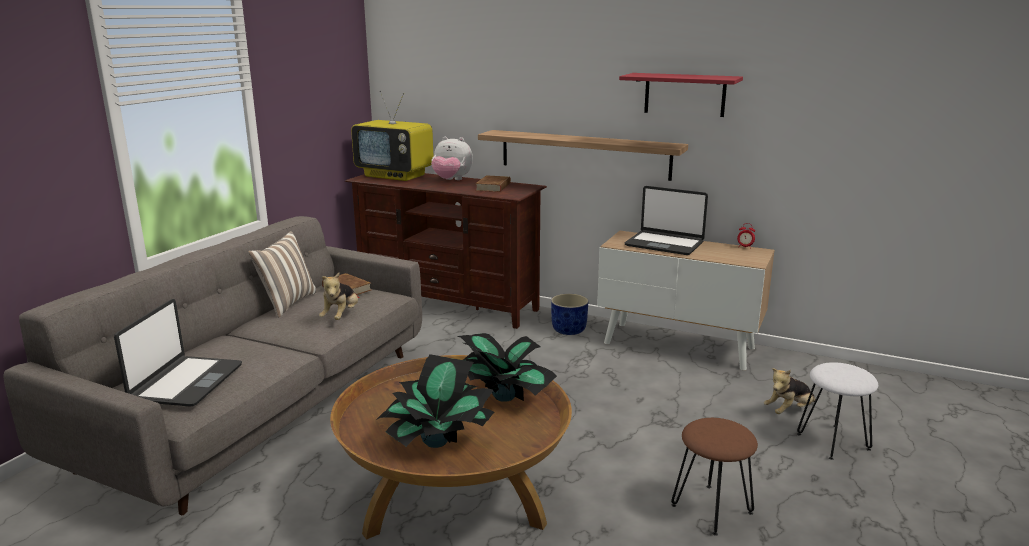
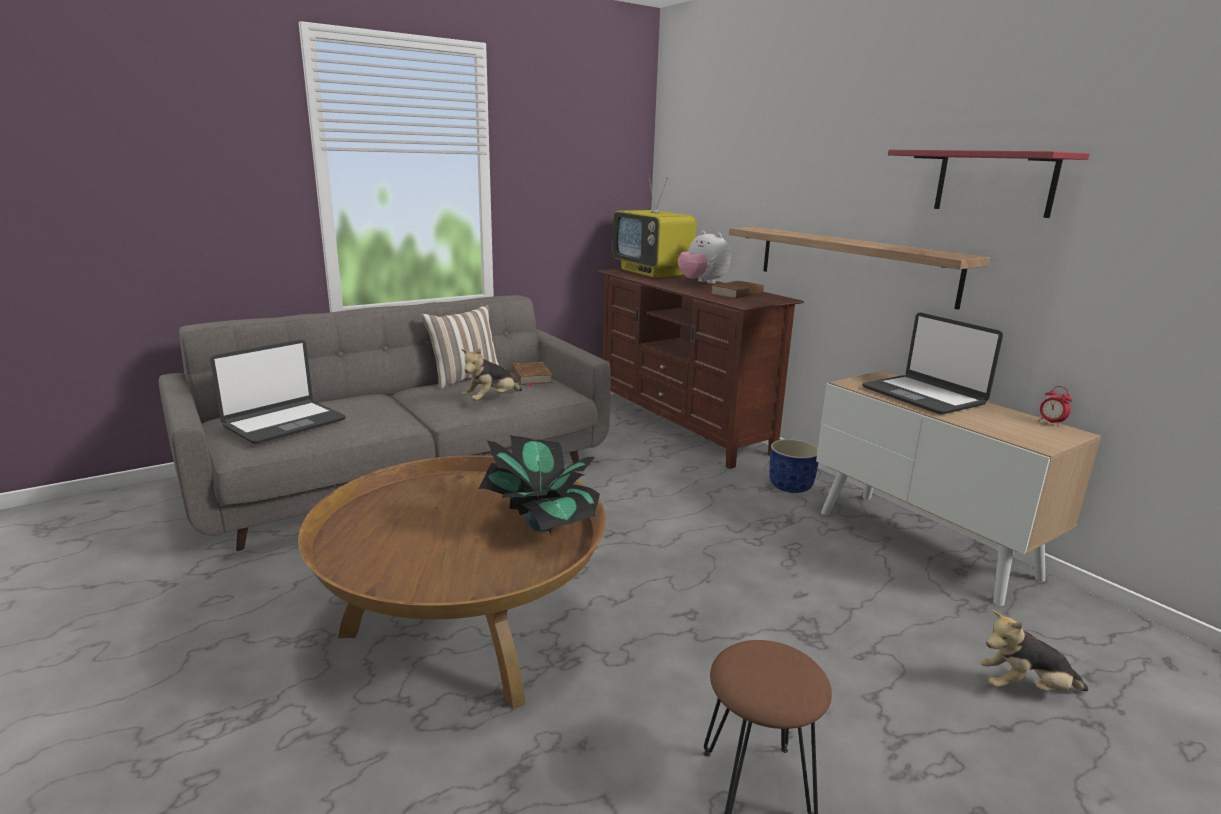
camera: 30 degrees right, 0 degrees up
potted plant [376,354,494,448] -> none
white stool [797,362,878,460] -> none

